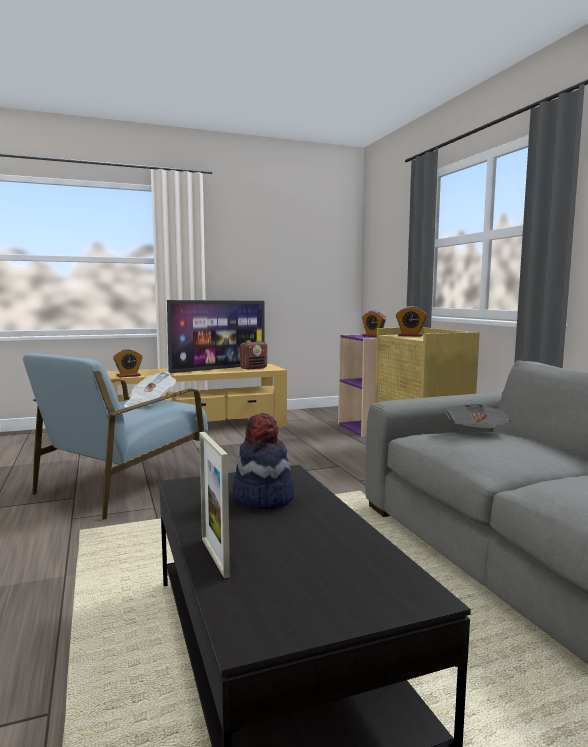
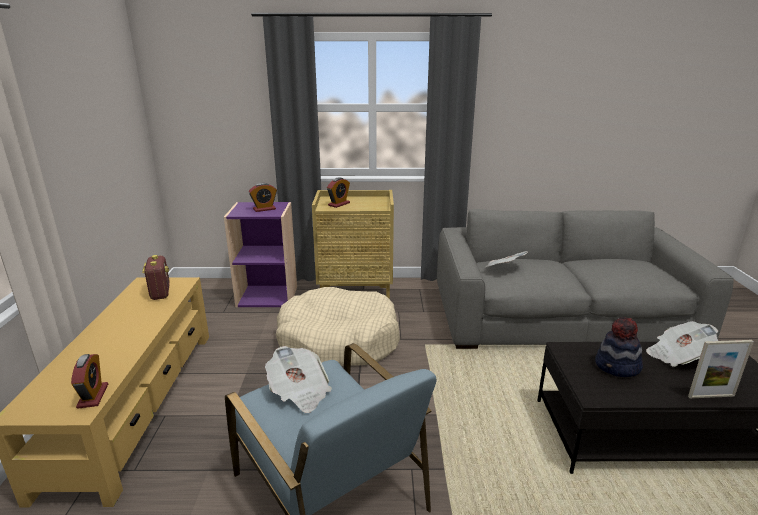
camera: 70 degrees left, 15 degrees up
television [167,300,265,373] -> none
none -> beige dog bed [276,287,400,366]
none -> newspaper [646,321,718,367]

